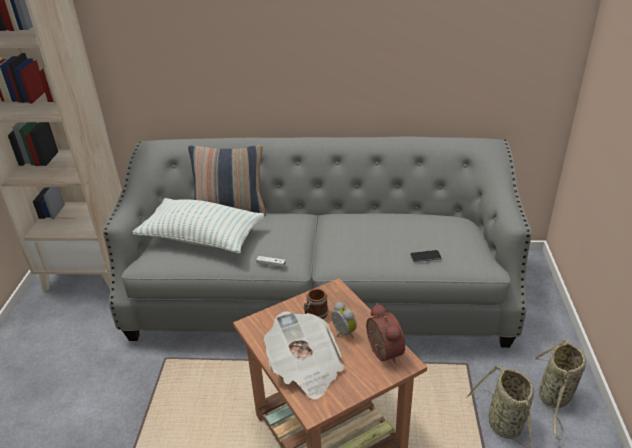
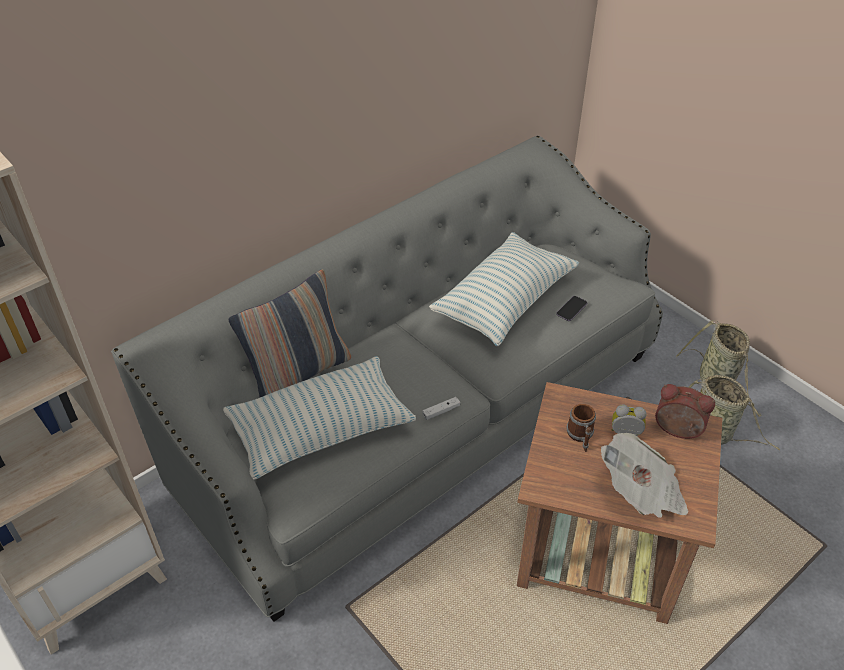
camera: 45 degrees left, 10 degrees up
none -> pillow [429,232,579,346]

